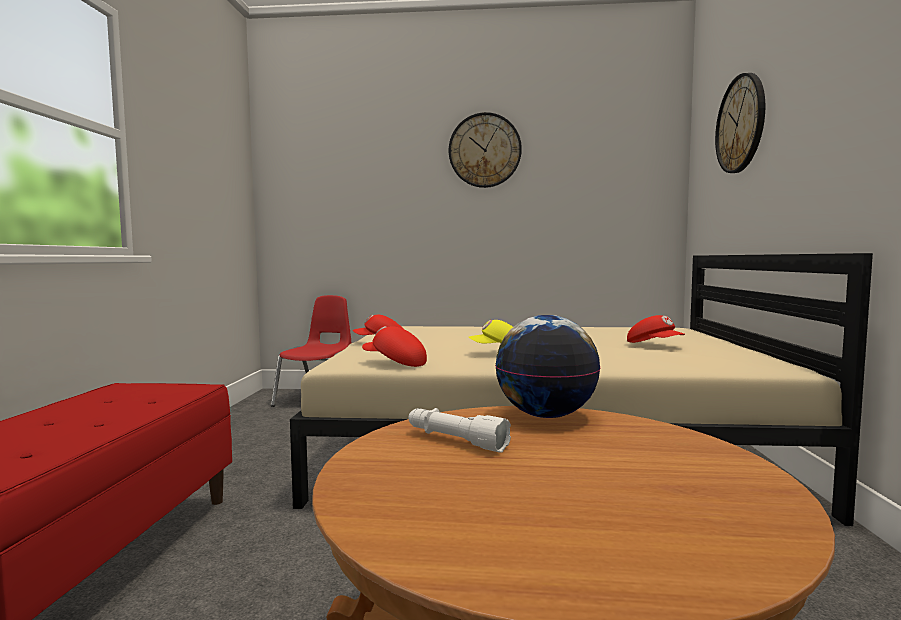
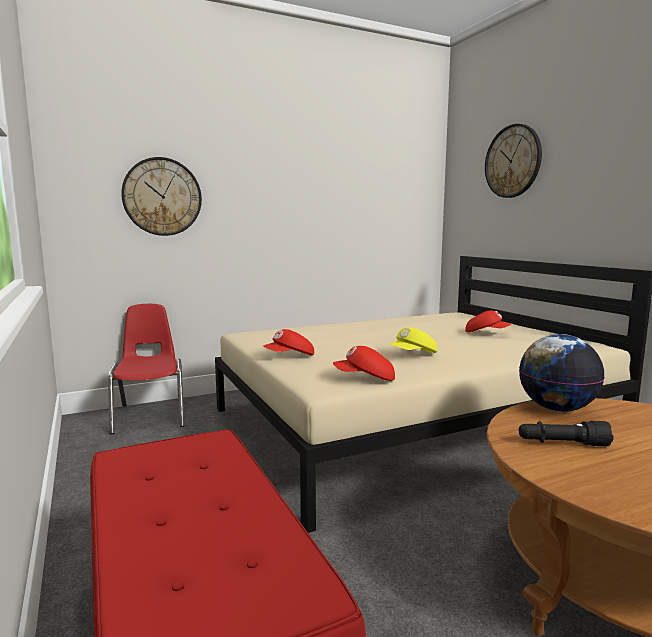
camera: 30 degrees left, 5 degrees up
white flashlight [408,408,511,452] -> black flashlight [519,421,613,446]
wall clock [449,112,522,188] -> wall clock moved to [121,157,202,236]

